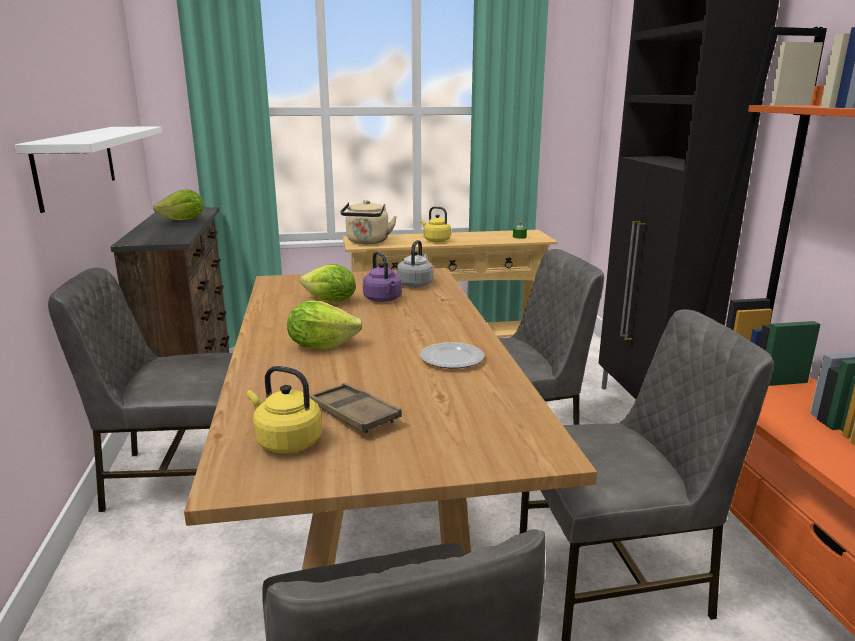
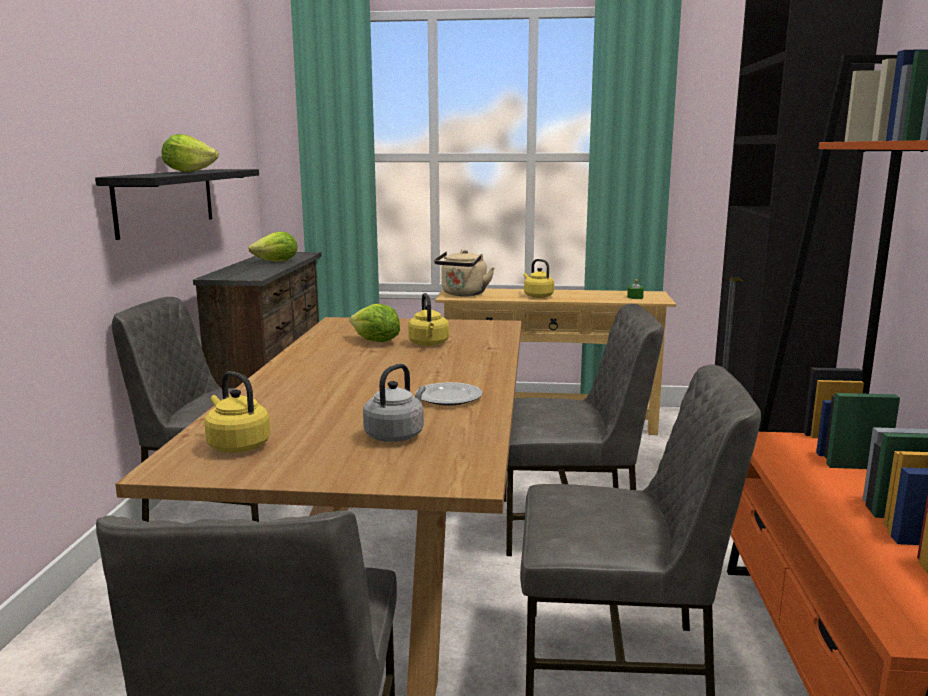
camera: 15 degrees right, 5 degrees down
white shelf [15,126,162,213] -> black shelf [95,169,259,240]
lettuce [287,300,363,350] -> lettuce moved to [162,134,219,172]
brown tray [309,383,402,433] -> none
purple kettle [363,251,402,302] -> yellow kettle [408,293,449,346]
grey kettle [397,240,433,288] -> grey kettle moved to [363,363,426,442]

